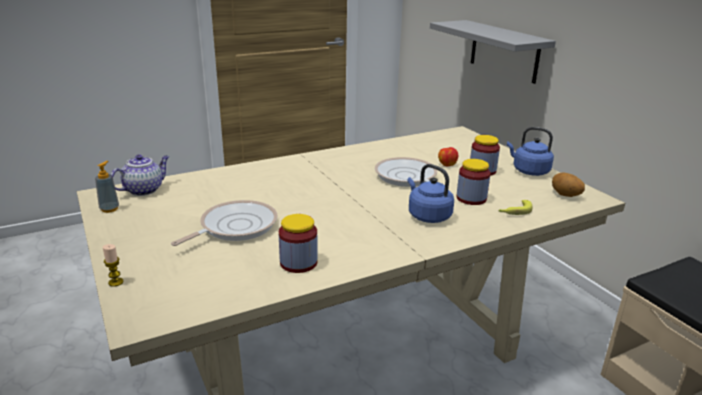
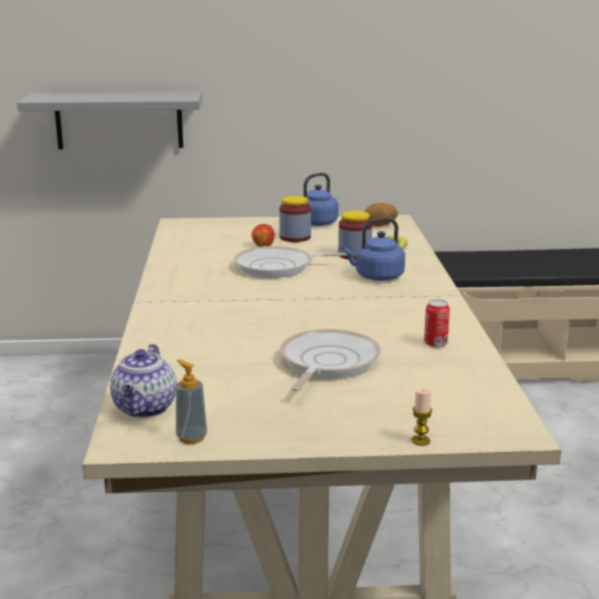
camera: 65 degrees left, 5 degrees down
teapot [111,155,169,196] -> teapot turned 150 degrees counterclockwise [110,344,177,418]
frying pan [171,200,278,246] -> frying pan turned 45 degrees clockwise [280,329,381,391]
jar [279,214,318,273] -> can [424,299,450,347]

